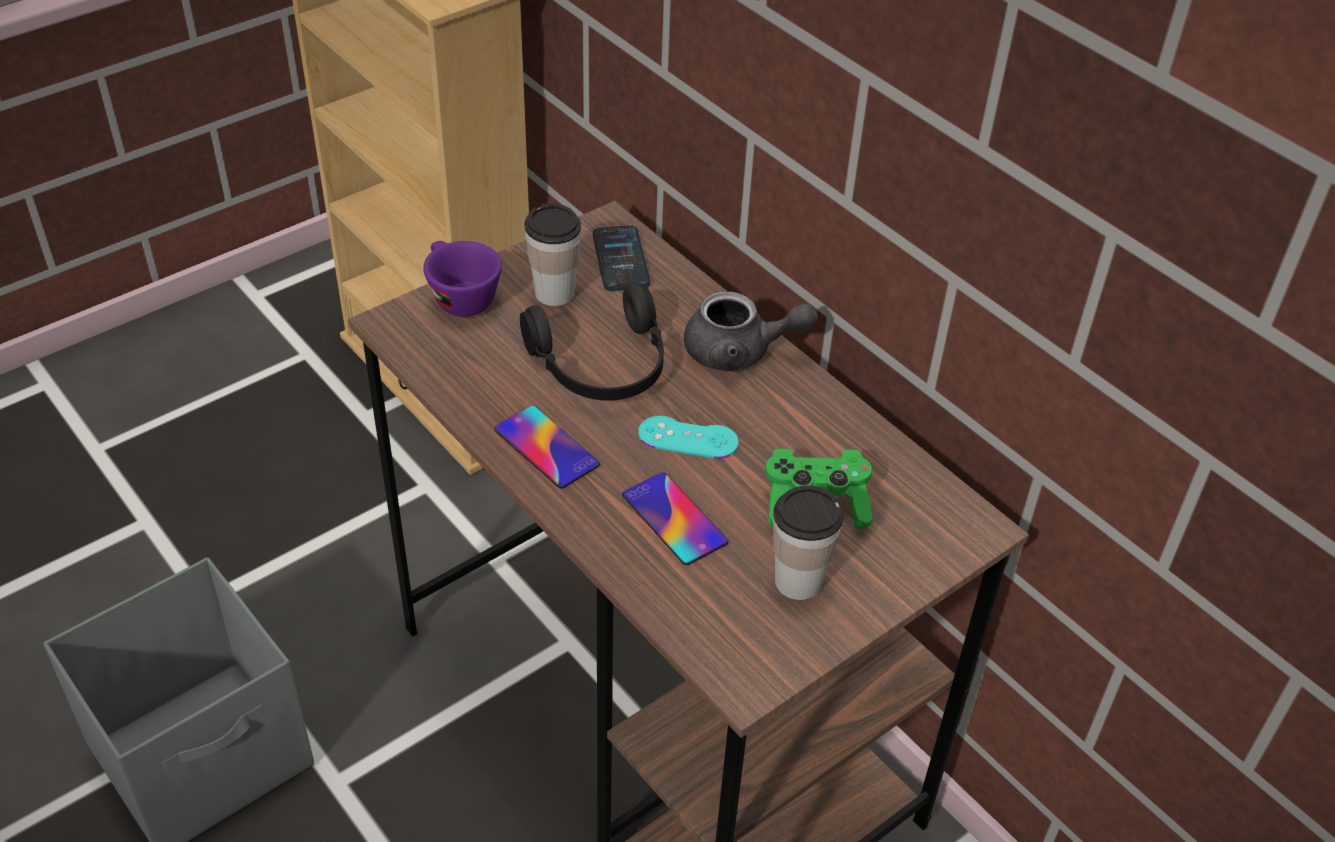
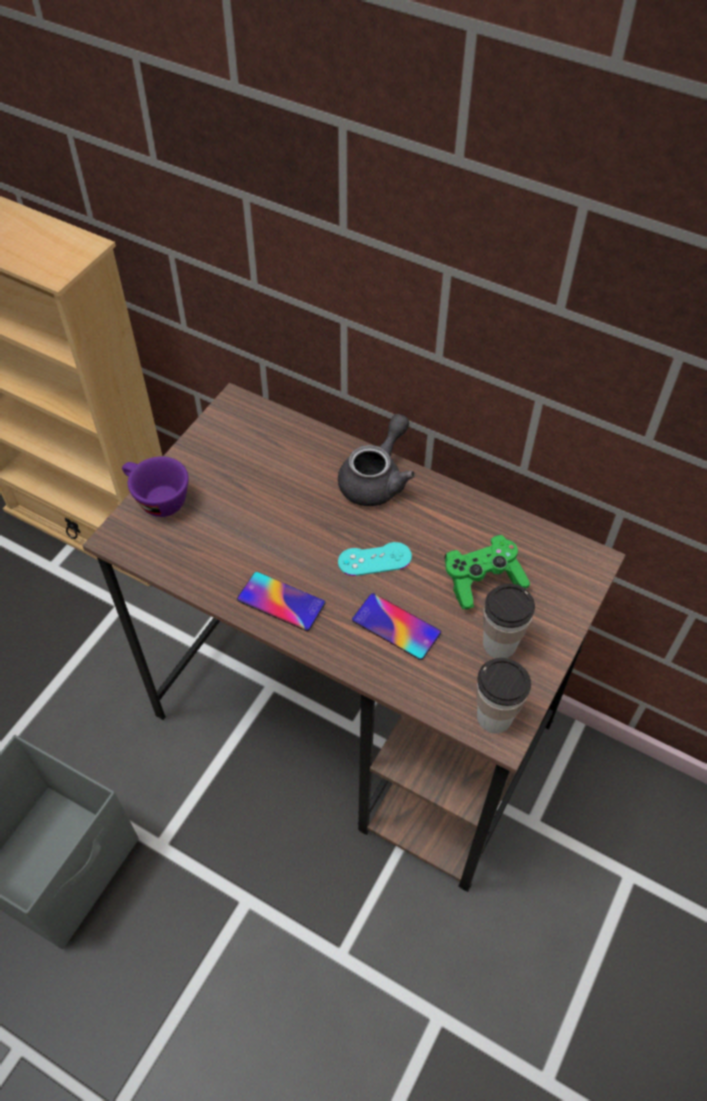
camera: 20 degrees left, 10 degrees up
black headphones [520,283,664,401] -> none
cup [524,204,581,306] -> cup moved to [477,658,531,733]
phone [593,226,650,291] -> none
grey teapot [684,291,818,371] -> grey teapot turned 45 degrees counterclockwise [338,414,415,506]

